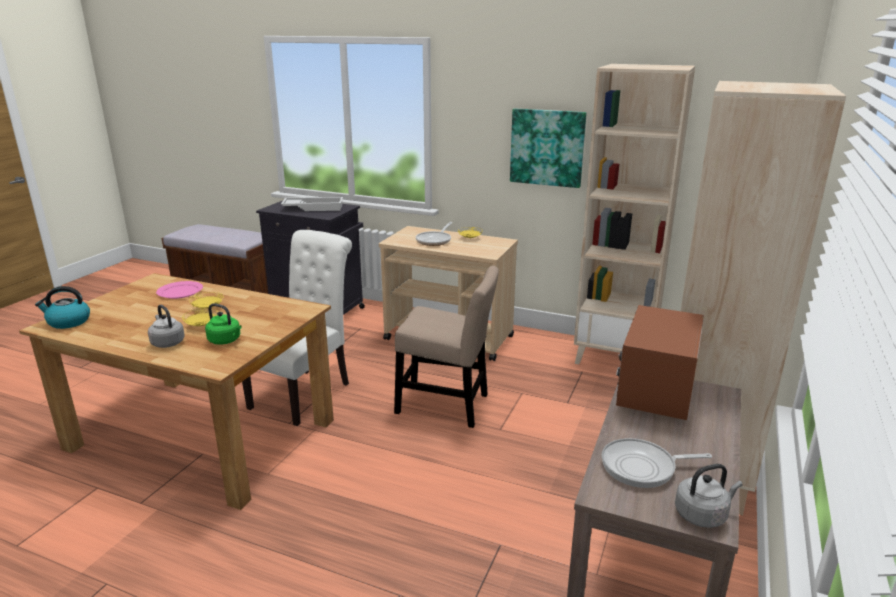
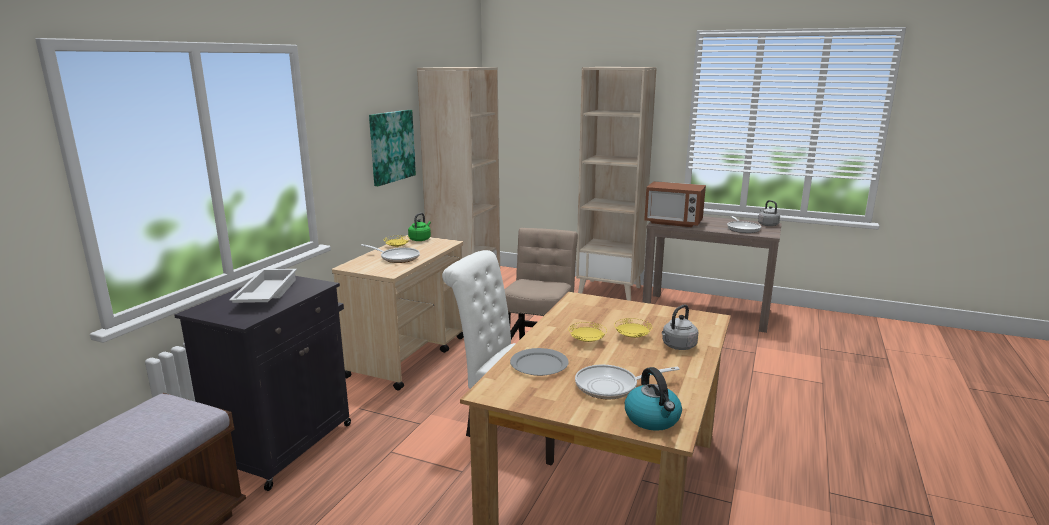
camera: 90 degrees left, 5 degrees down
pink plate [156,281,203,299] -> grey plate [510,348,569,376]
green kettle [205,303,242,345] -> green kettle moved to [408,213,431,241]
none -> frying pan [575,364,680,400]

